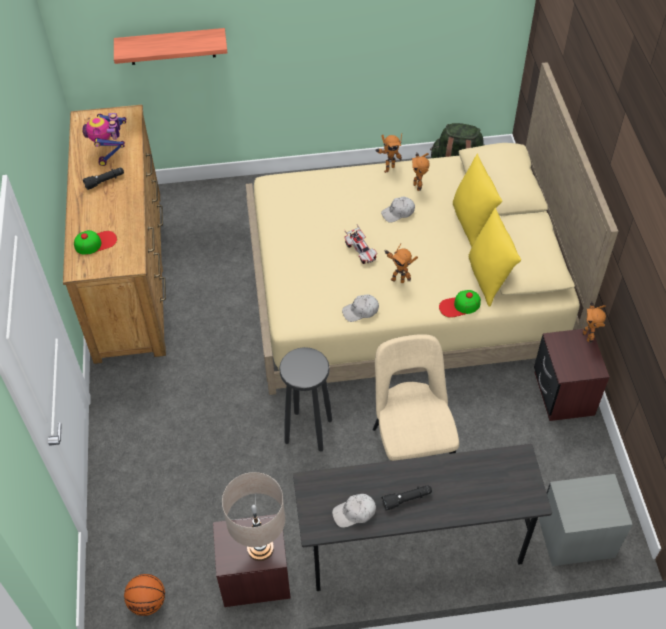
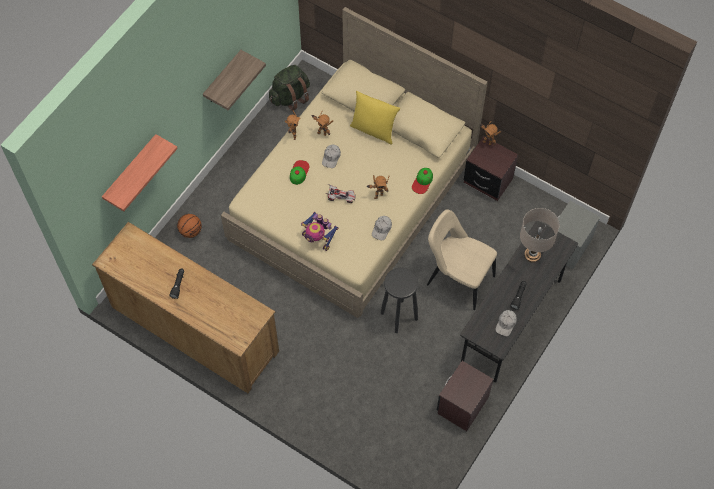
camera: 50 degrees left, 10 degrees up
cap [74,230,117,255] -> cap moved to [290,160,309,185]
toy robot [82,113,126,166] -> toy robot moved to [301,212,339,251]
basketball [124,574,165,616] -> basketball moved to [177,214,202,238]
beige table lamp [222,472,285,561] -> beige table lamp moved to [520,208,559,263]
yellow pillow [469,207,521,307] -> none
none -> shelf [203,50,266,110]

